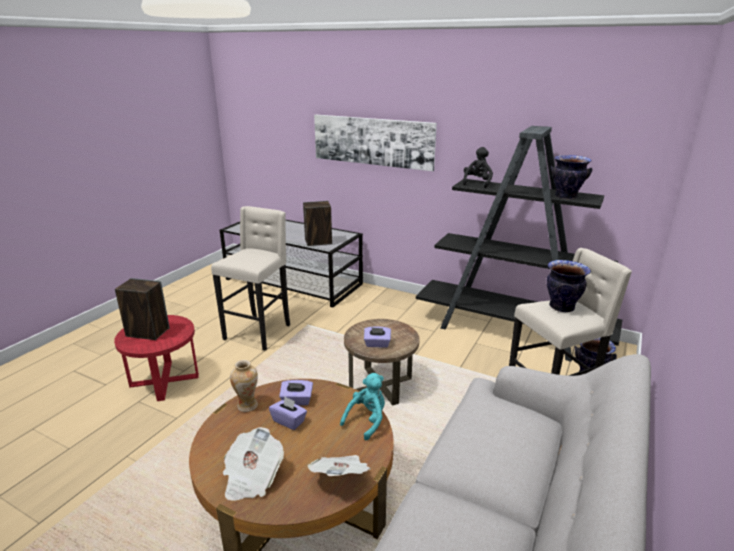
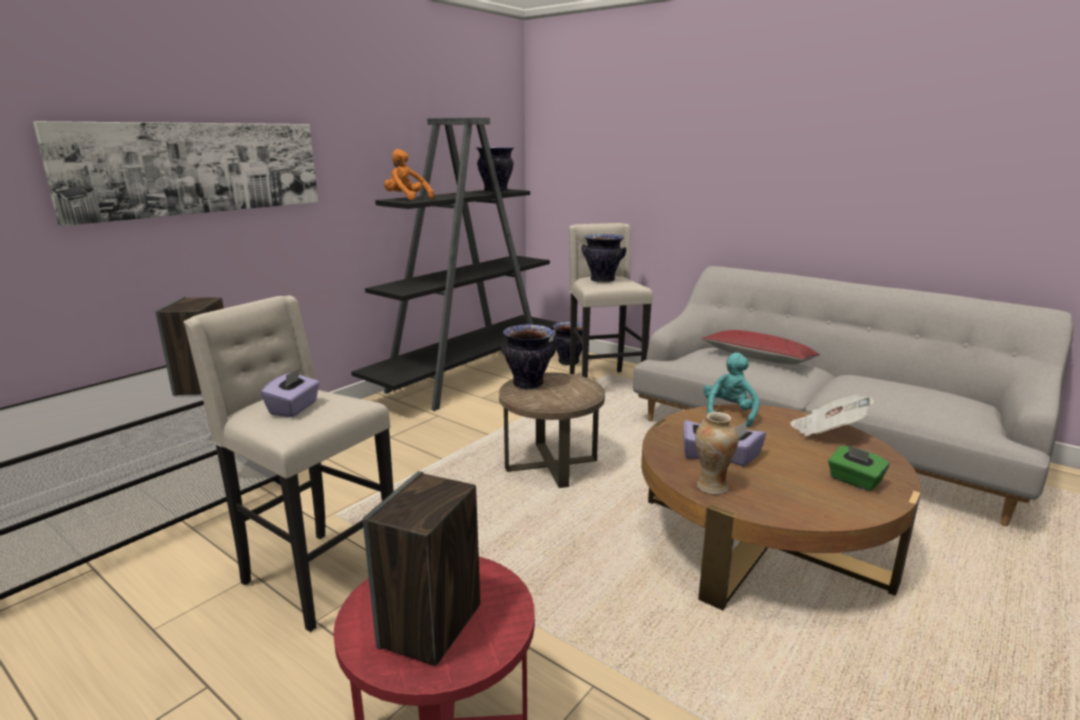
camera: 80 degrees left, 5 degrees down
newspaper [223,427,284,501] -> green tissue box [828,445,890,491]
turquoise plush toy [340,373,385,440] -> turquoise plush toy turned 60 degrees clockwise [703,352,760,427]
purple tissue box [364,326,391,348] -> purple tissue box moved to [261,368,320,417]
black plush toy [463,147,493,188] -> orange plush toy [384,149,434,200]
none -> vase [500,324,557,389]
none -> red pillow [702,330,820,364]

